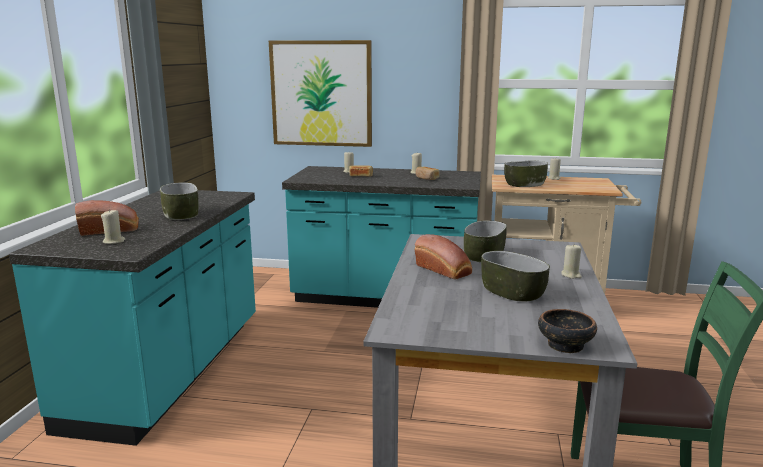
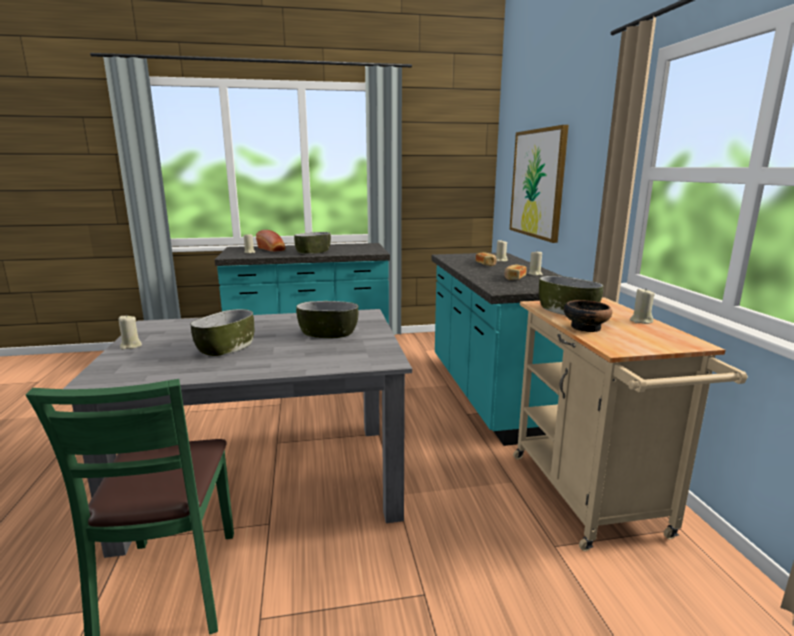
camera: 70 degrees right, 0 degrees up
bread [415,234,472,279] -> none
bowl [538,309,597,353] -> bowl moved to [564,300,612,332]
beige candle [561,245,582,279] -> beige candle moved to [119,315,142,350]

